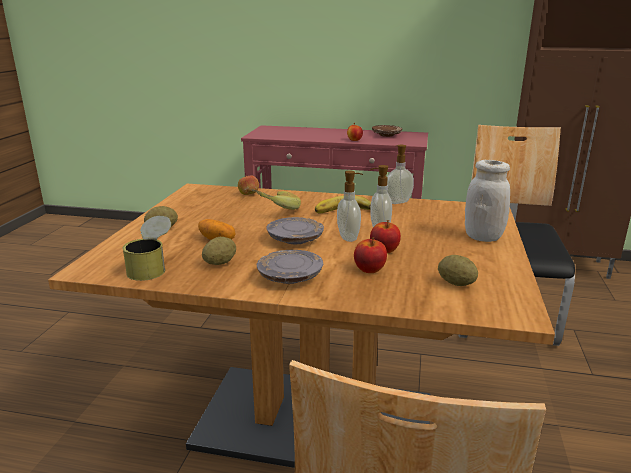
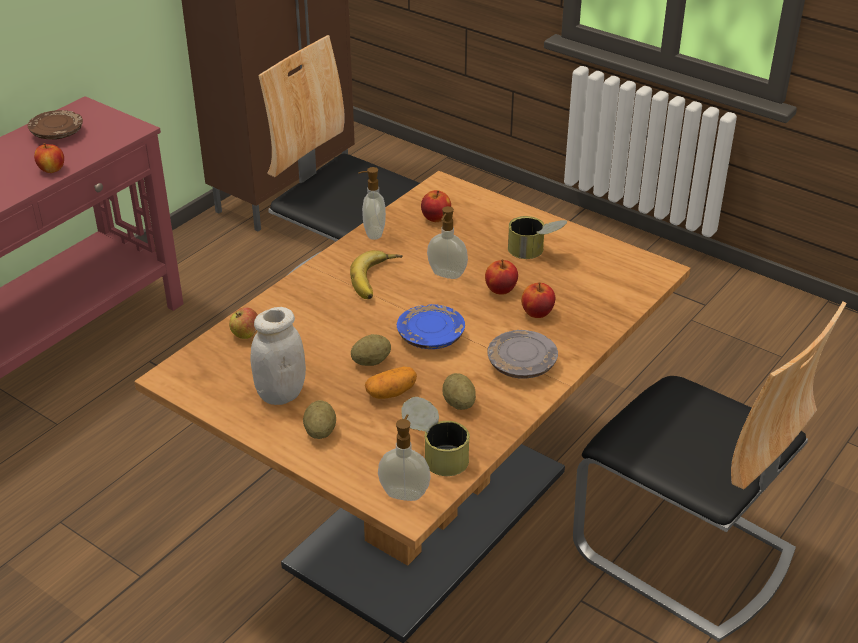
camera: 65 degrees left, 15 degrees up
banana [252,189,301,210] -> none
grey plate [266,217,324,245] -> blue plate [397,304,465,349]
soap dispenser [337,171,363,242] -> soap dispenser moved to [378,414,430,501]
potato [438,255,478,286] -> potato moved to [351,334,391,366]
white jar [465,160,510,242] -> white jar moved to [251,307,306,405]
none -> apple [421,190,451,222]
none -> can [508,216,567,259]

